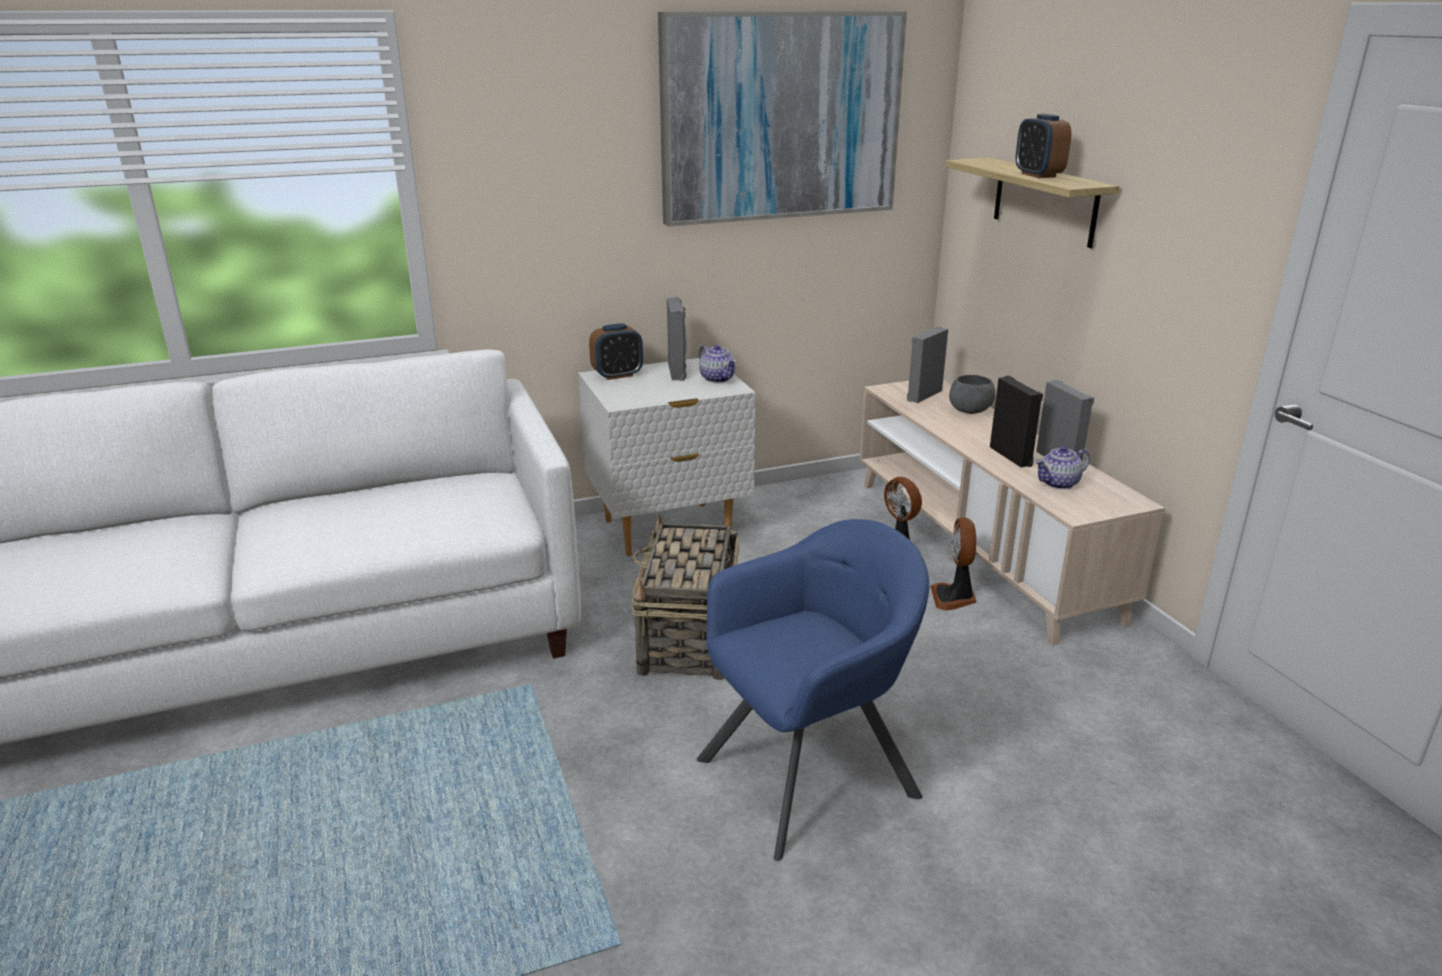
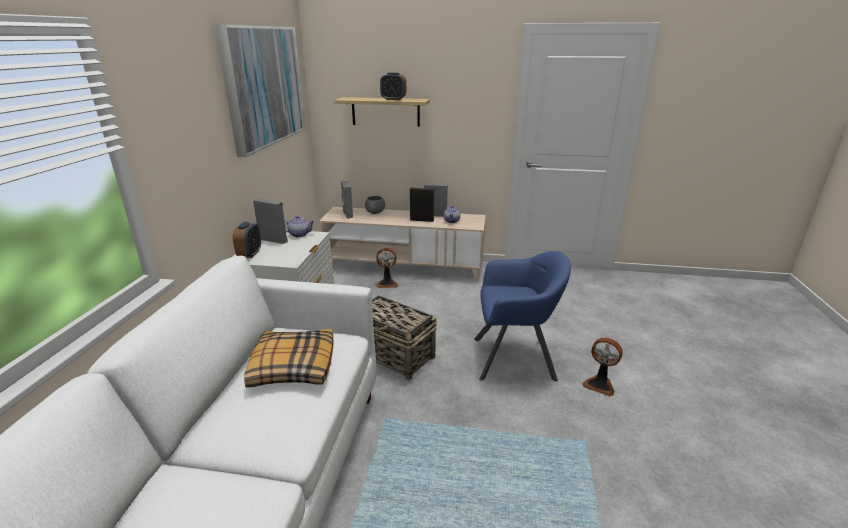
camera: 60 degrees left, 0 degrees up
blue armchair [697,519,929,861] -> blue armchair turned 90 degrees clockwise [474,251,571,382]
fan [931,517,977,610] -> fan moved to [582,338,622,396]
none -> pillow [244,329,333,388]

